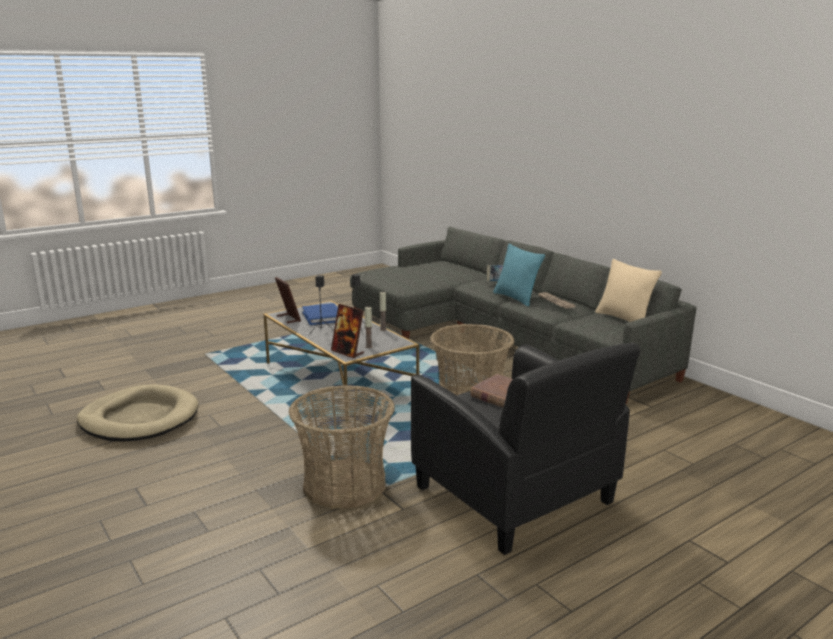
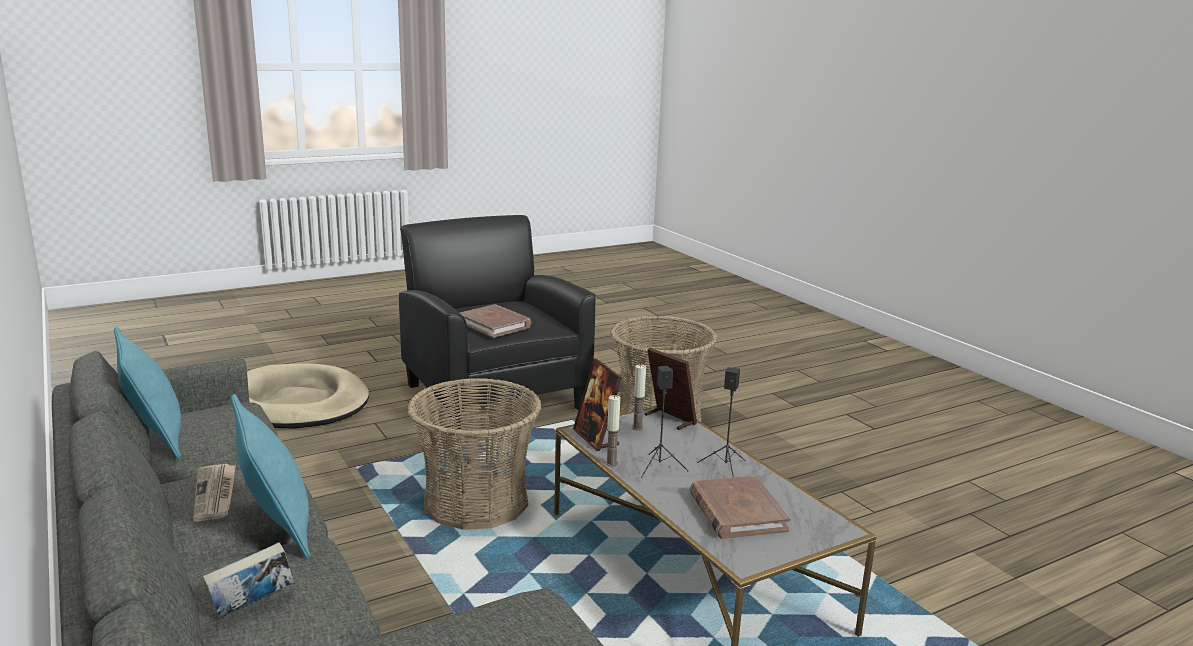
camera: 175 degrees left, 0 degrees up
beige dog bed [76,384,199,441] -> beige dog bed moved to [247,363,369,429]
picture frame [275,277,301,323] -> picture frame moved to [573,359,622,451]
blue book [302,303,338,325] -> brown book [690,475,791,539]
beige pillow [595,259,662,322] -> turquoise pillow [114,327,181,459]

